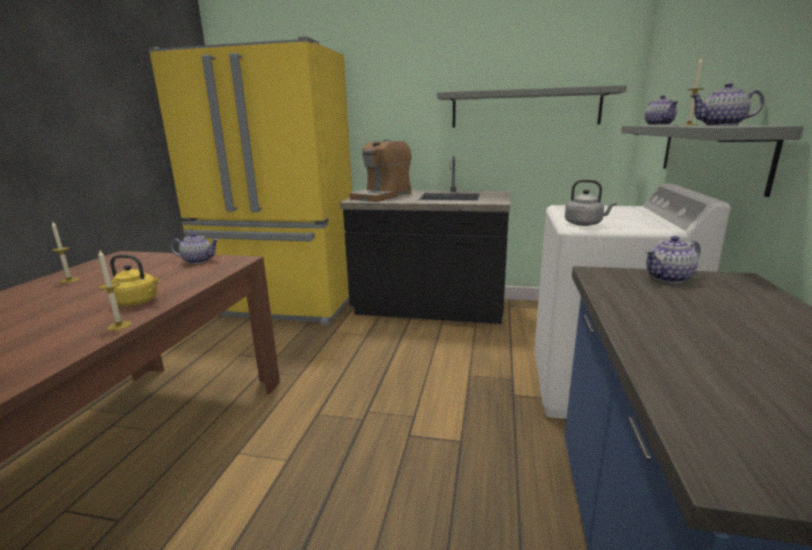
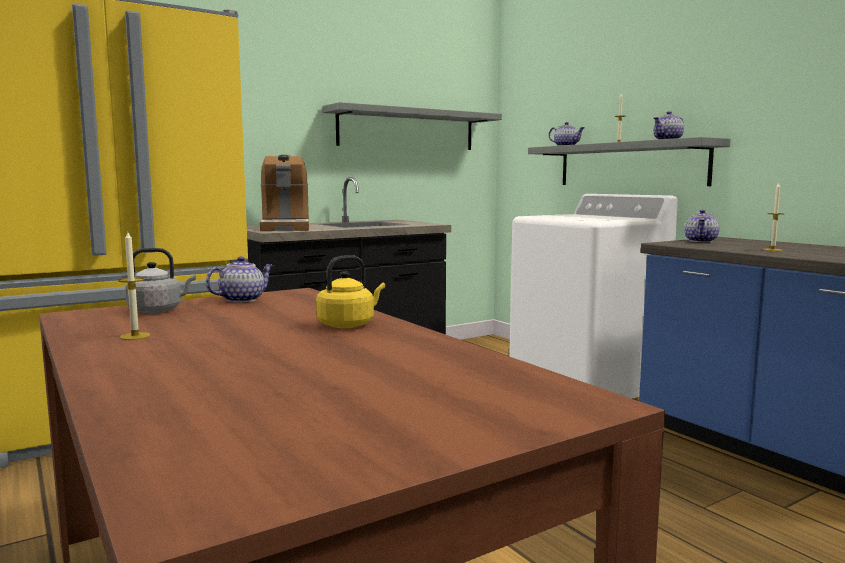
camera: 45 degrees left, 10 degrees down
candle [98,250,132,331] -> candle moved to [763,182,785,251]
grey kettle [565,179,617,226] -> grey kettle moved to [125,248,196,313]

